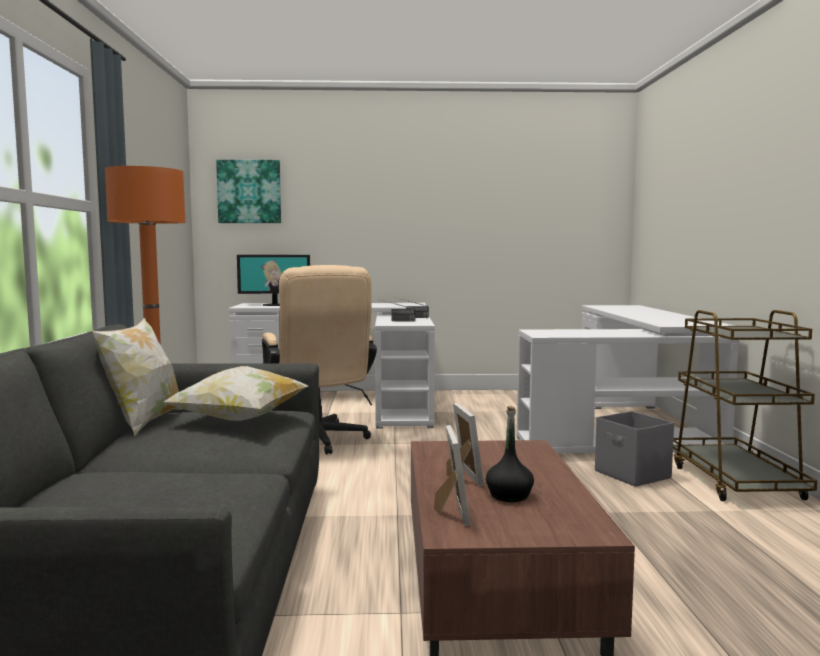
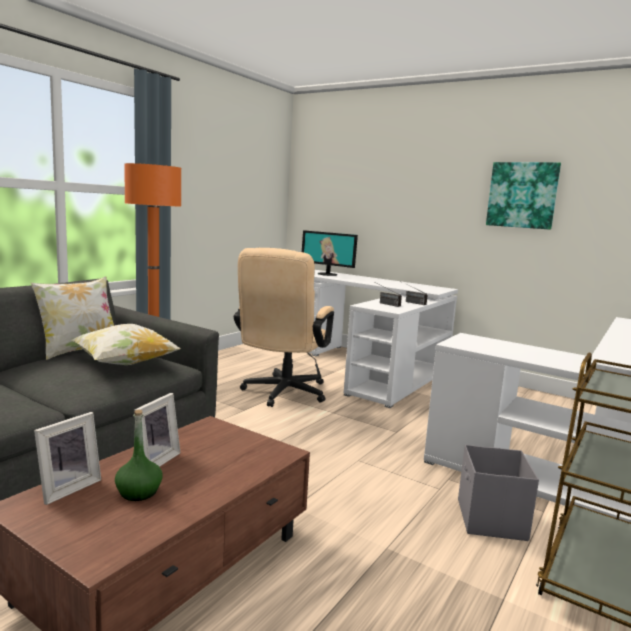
camera: 35 degrees right, 5 degrees up
picture [216,160,281,223] -> picture moved to [486,162,561,229]
black bottle [486,406,534,502] -> green bottle [115,410,163,501]

